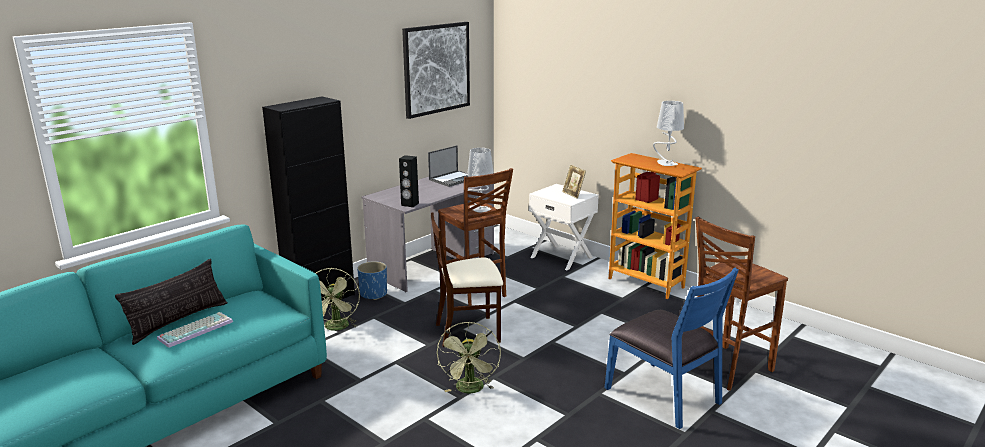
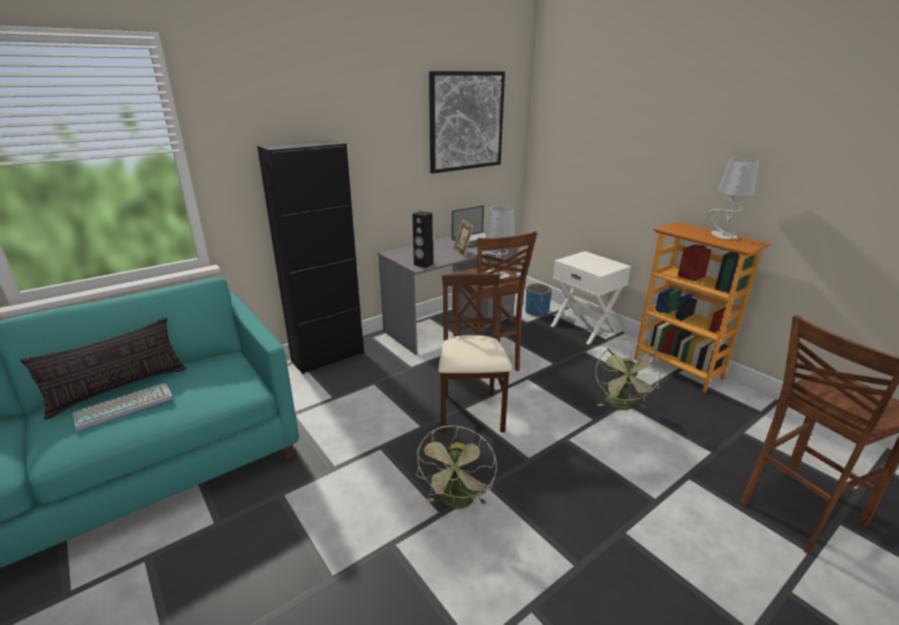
camera: 10 degrees right, 5 degrees up
green fan [316,268,360,331] -> green fan moved to [596,342,662,410]
blue planter [357,261,387,300] -> blue planter moved to [525,284,552,317]
beige chair [431,213,503,347] -> beige chair turned 90 degrees clockwise [439,274,512,434]
picture frame [562,164,586,199] -> picture frame moved to [453,219,474,257]
blue chair [605,268,739,429] -> none

